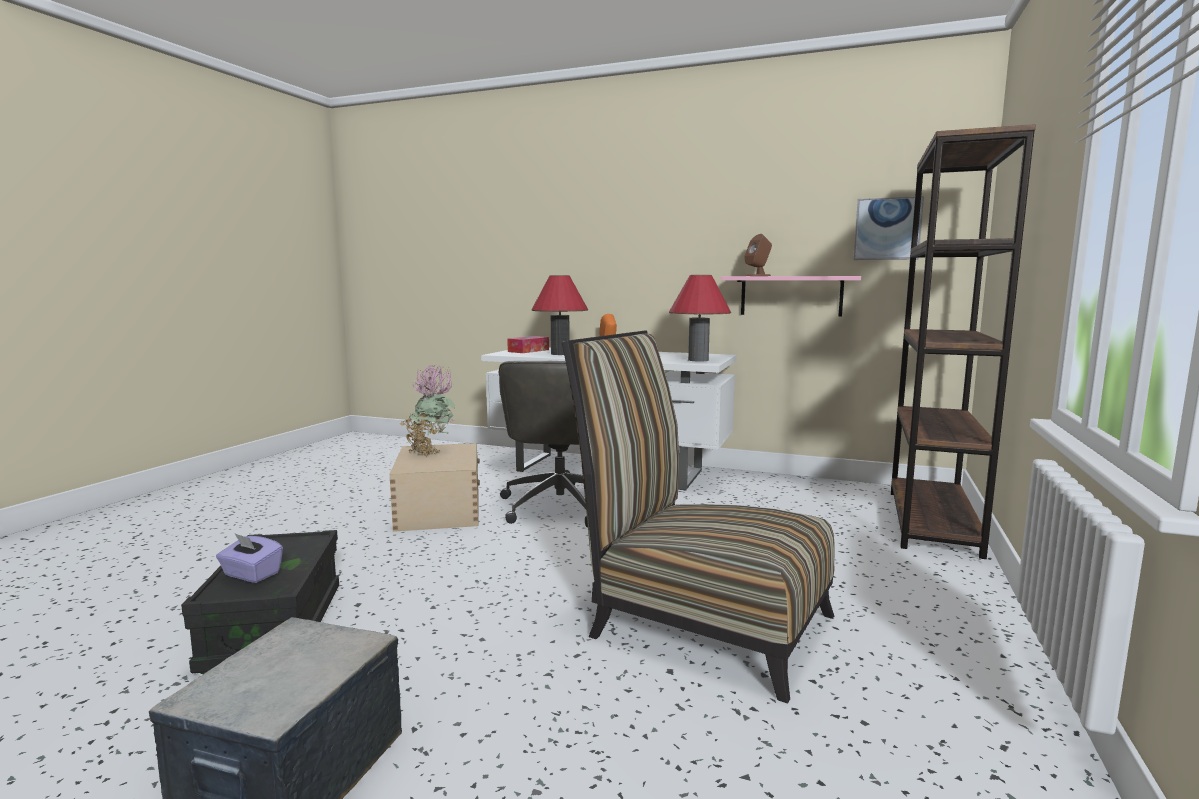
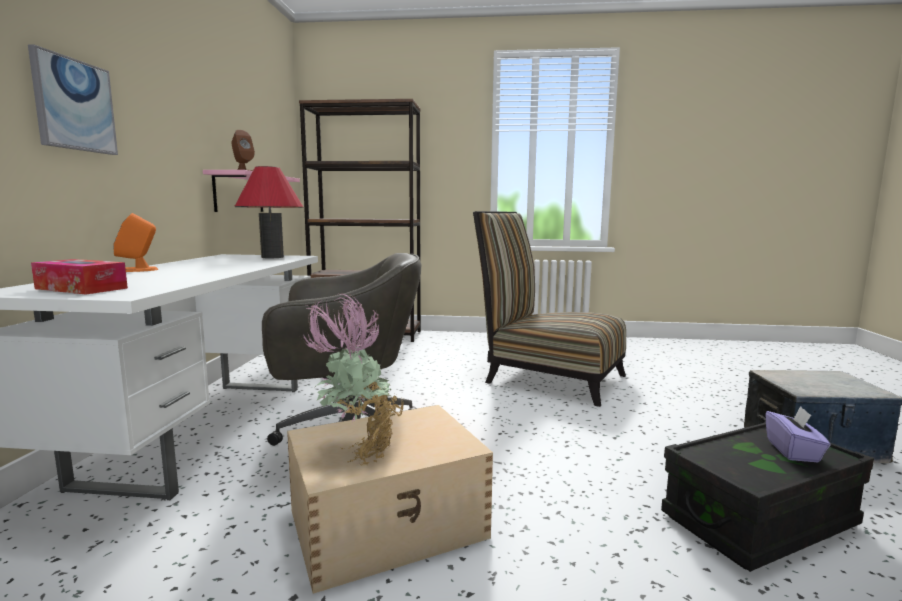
camera: 105 degrees left, 0 degrees up
red table lamp [531,275,588,355] -> none
chair [562,330,835,703] -> chair turned 105 degrees clockwise [473,211,626,407]
picture [854,196,924,260] -> picture moved to [28,44,118,155]

